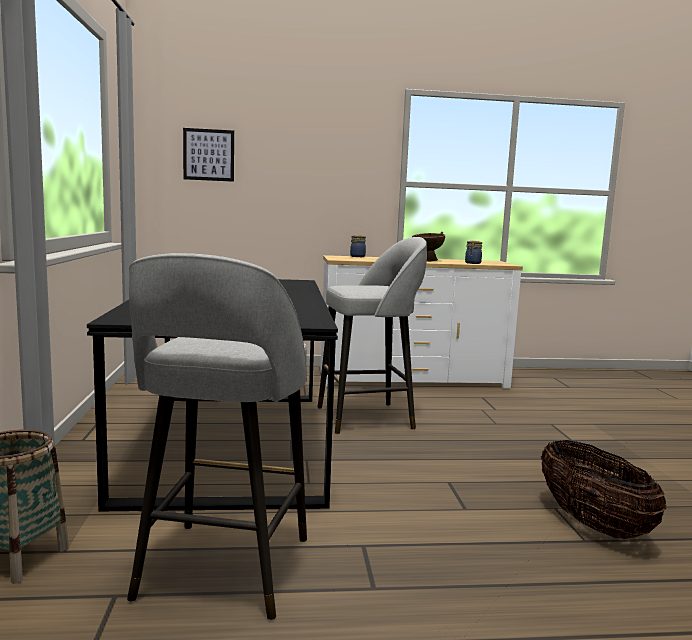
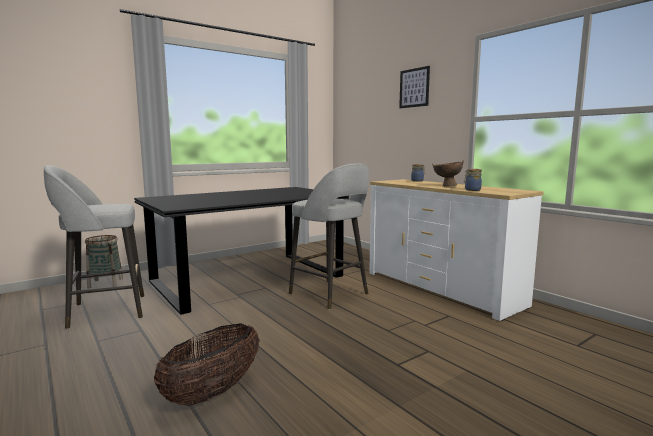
camera: 60 degrees right, 0 degrees up
picture [183,128,234,182] -> picture moved to [399,66,430,108]

